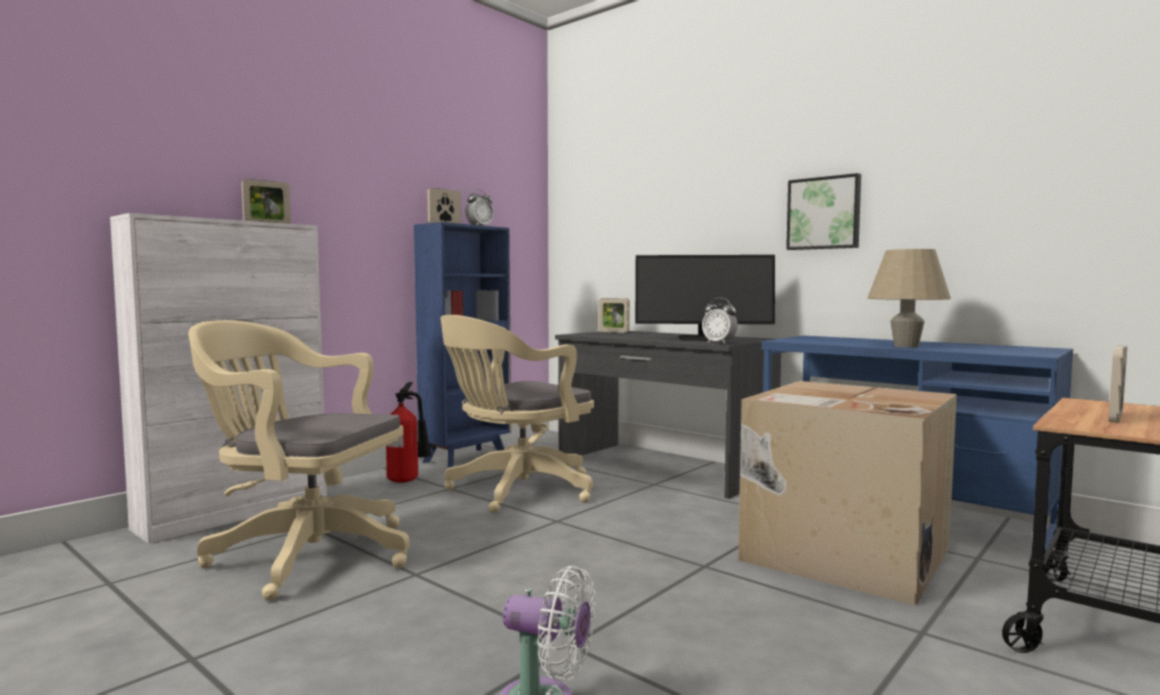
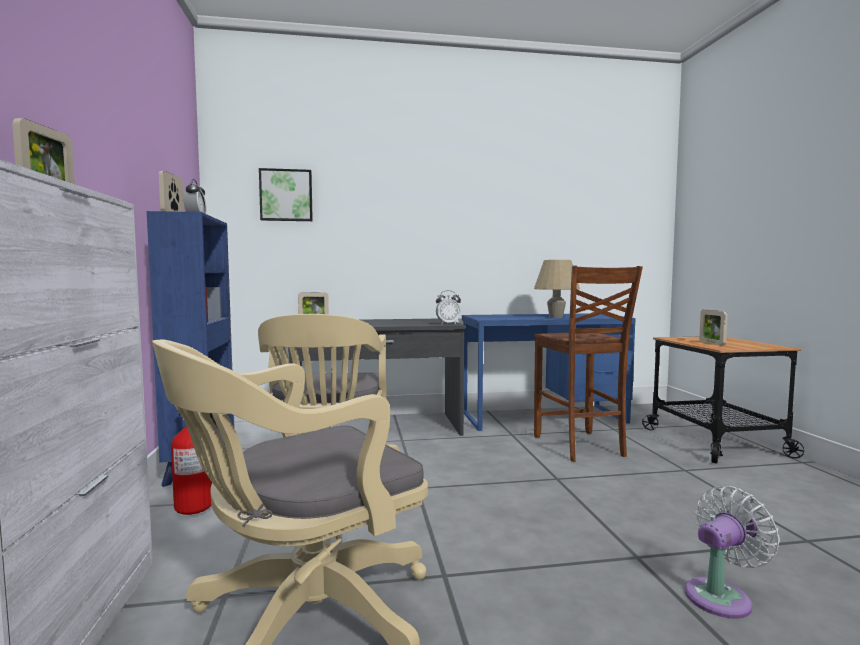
camera: 50 degrees left, 0 degrees up
monitor [635,255,775,341] -> none
cardboard box [738,381,957,606] -> brown chair [534,266,643,462]
picture [786,173,861,250] -> picture moved to [259,168,313,221]

